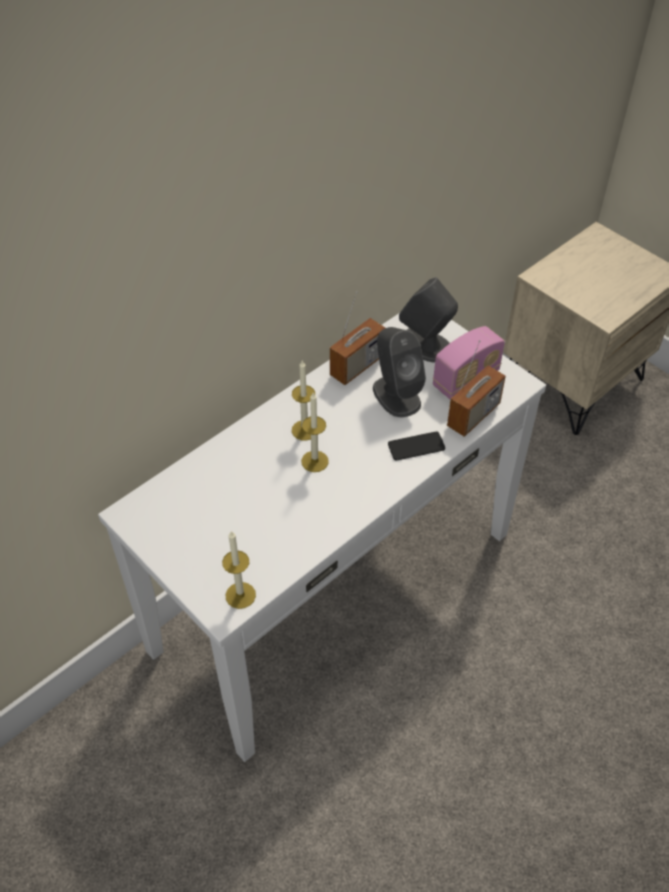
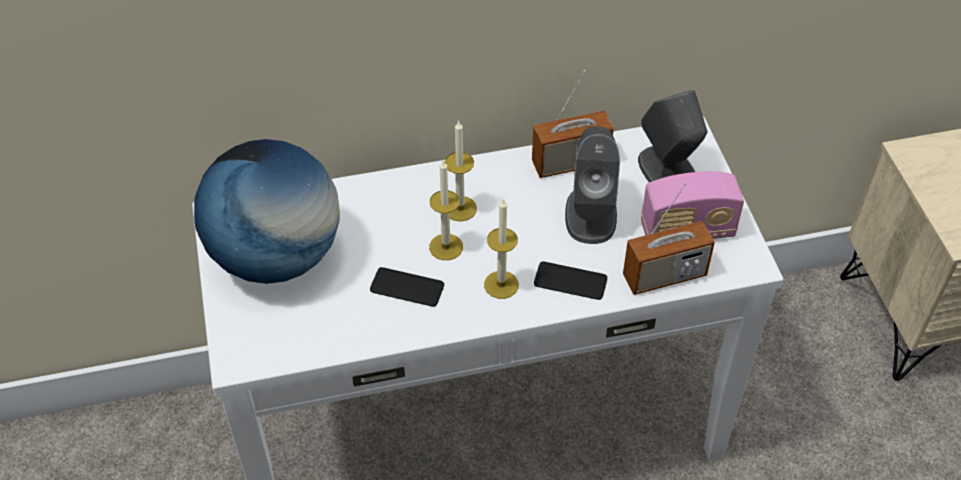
camera: 30 degrees right, 0 degrees up
candle [222,531,256,609] -> candle moved to [484,198,519,299]
none -> globe [194,139,340,284]
none -> phone [370,267,444,307]

